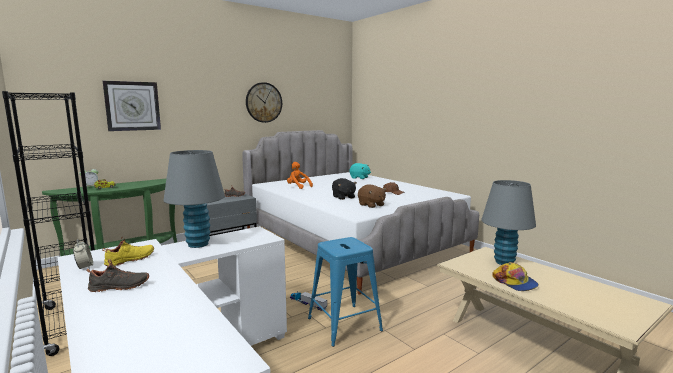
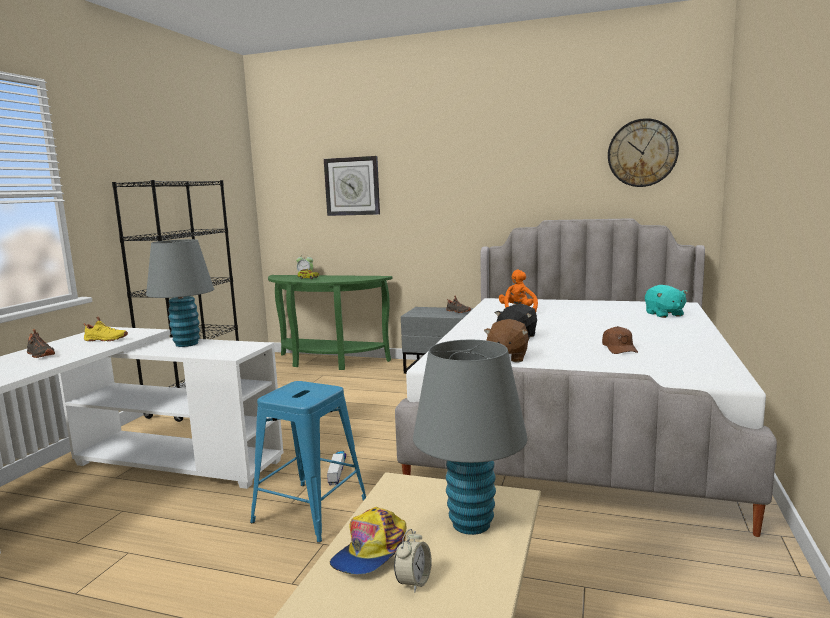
camera: 55 degrees right, 0 degrees up
alarm clock [73,239,93,269] -> alarm clock moved to [394,529,432,593]
wall clock [246,82,282,123] -> wall clock moved to [608,118,679,187]

